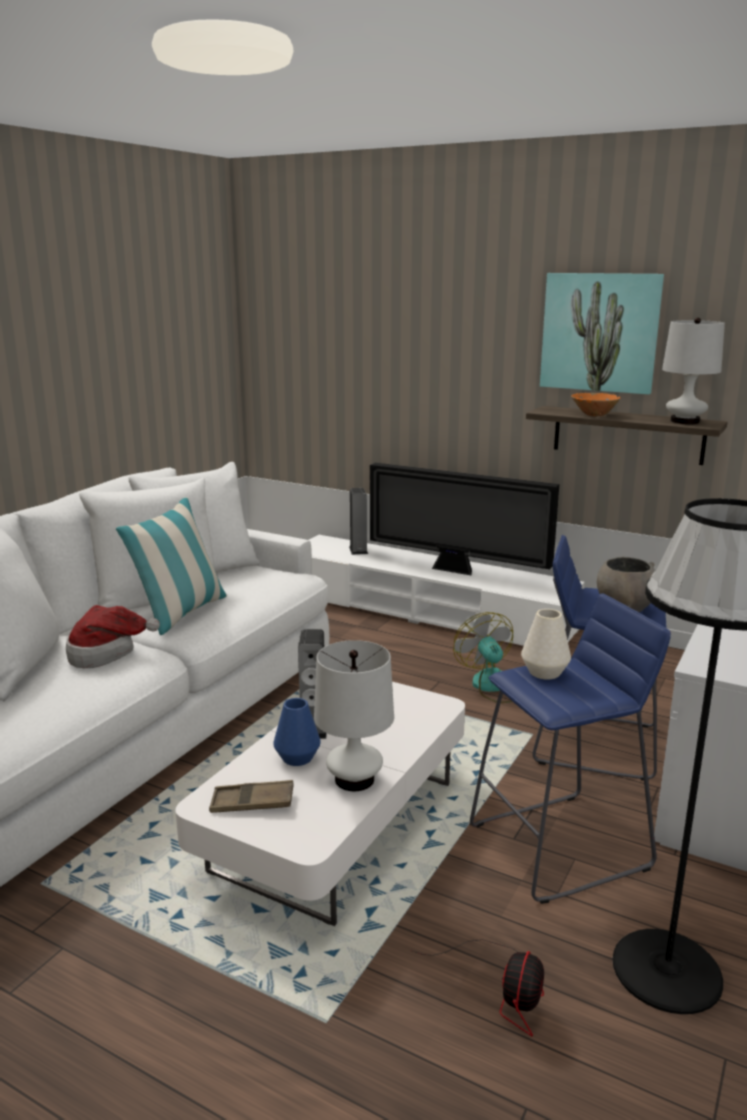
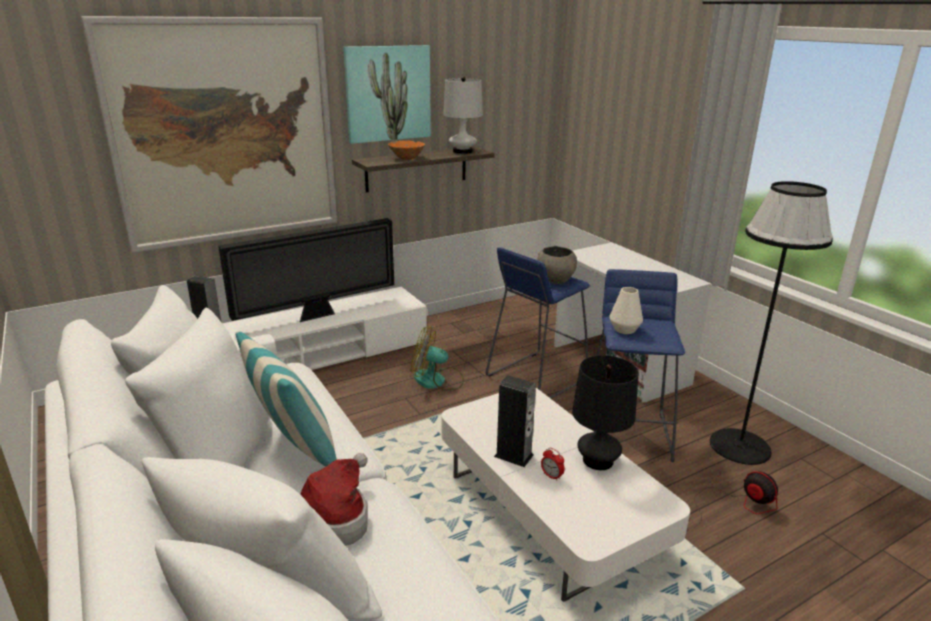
camera: 60 degrees left, 5 degrees up
brown tray [209,780,294,813] -> none
blue vase [273,698,321,766] -> alarm clock [541,448,565,481]
white table lamp [314,640,394,791] -> black table lamp [572,355,638,470]
none -> picture [81,16,337,253]

